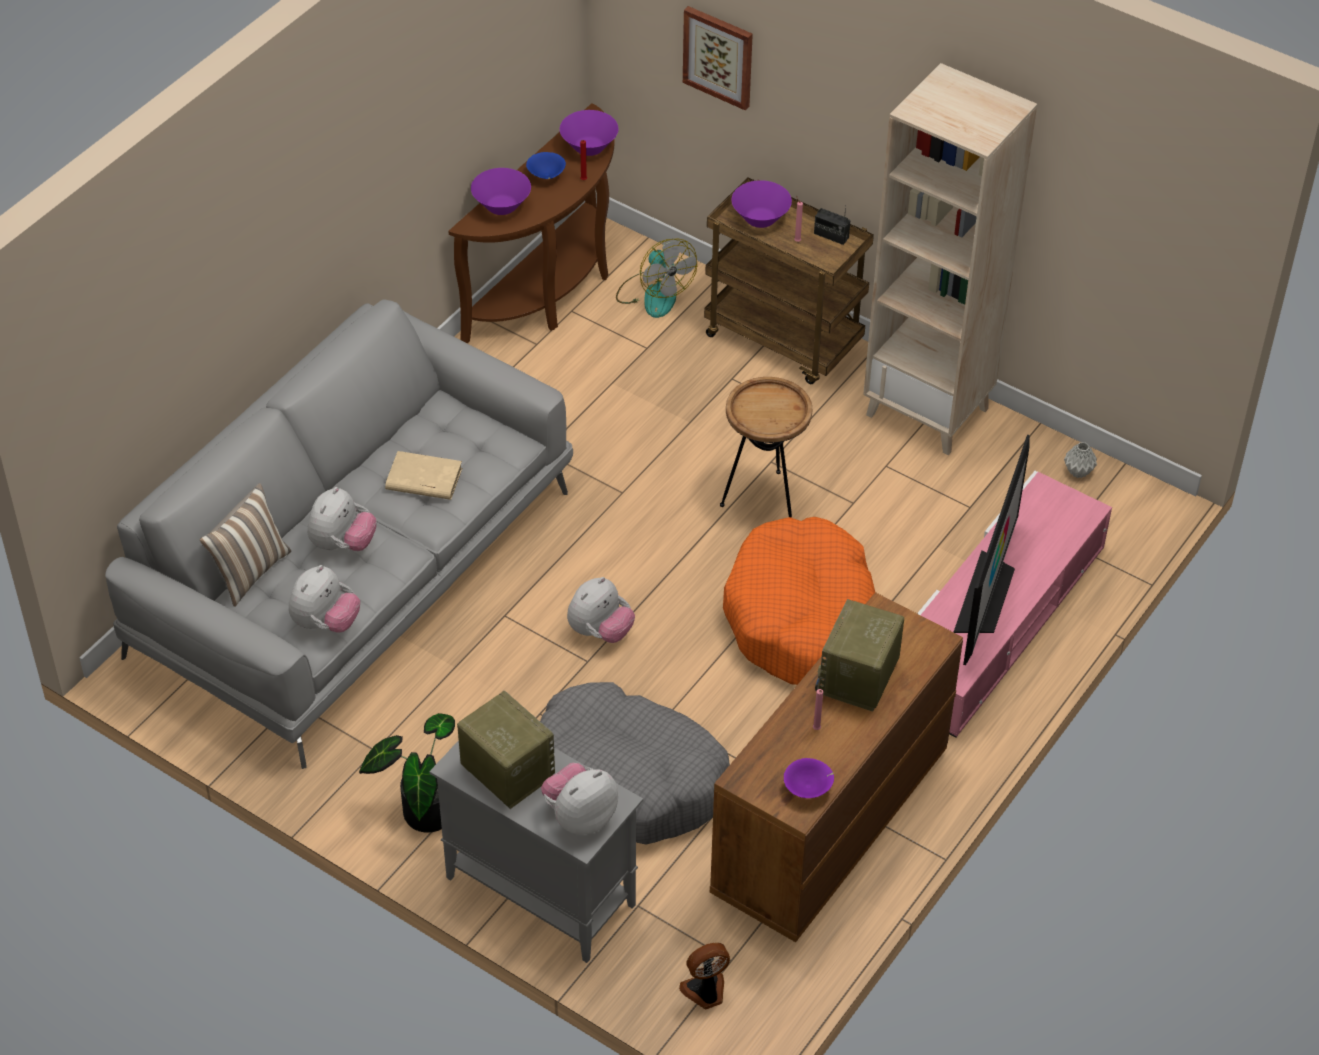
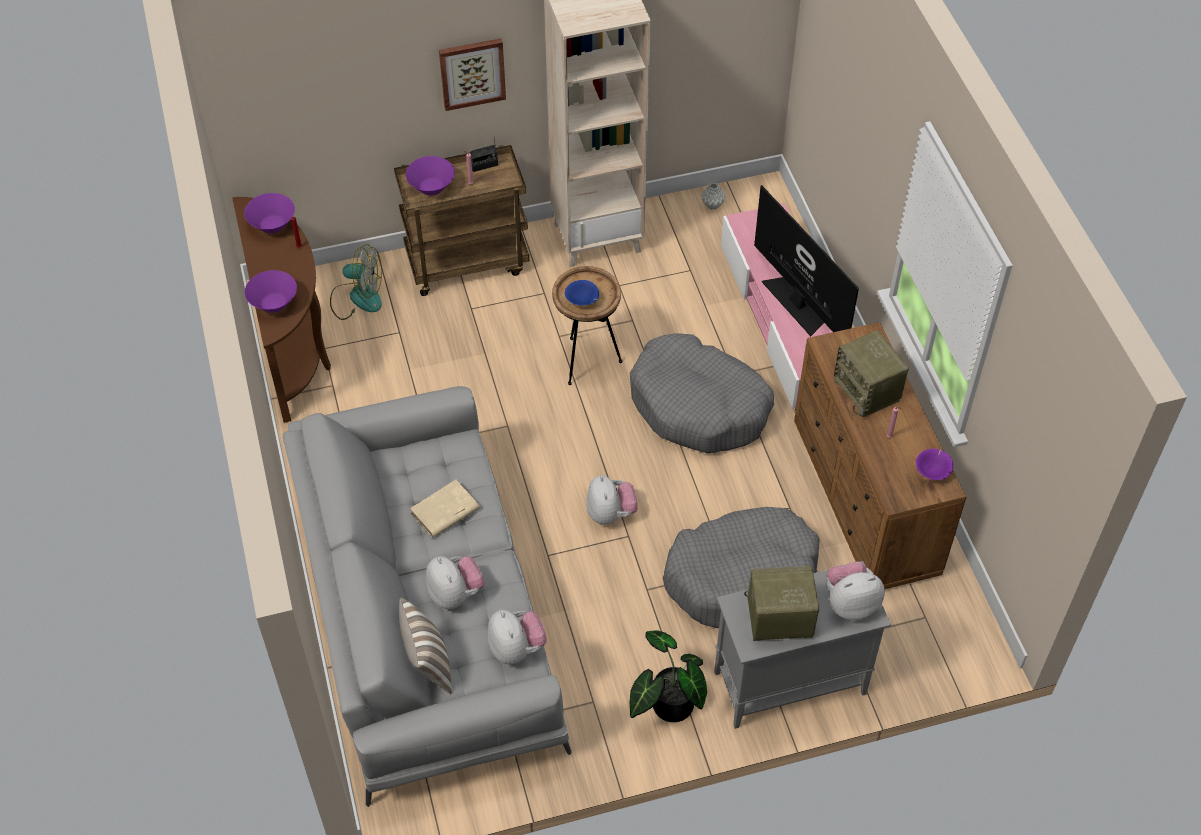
camera: 50 degrees left, 5 degrees up
blue bowl [526,152,566,179] -> blue bowl moved to [565,280,599,305]
plush toy [541,763,618,835] -> plush toy turned 75 degrees clockwise [827,561,885,620]
fan [679,943,730,1009] -> none
picture [683,6,753,110] -> picture moved to [439,38,506,111]
orange dog bed [723,517,875,685] -> grey dog bed [630,333,774,454]

